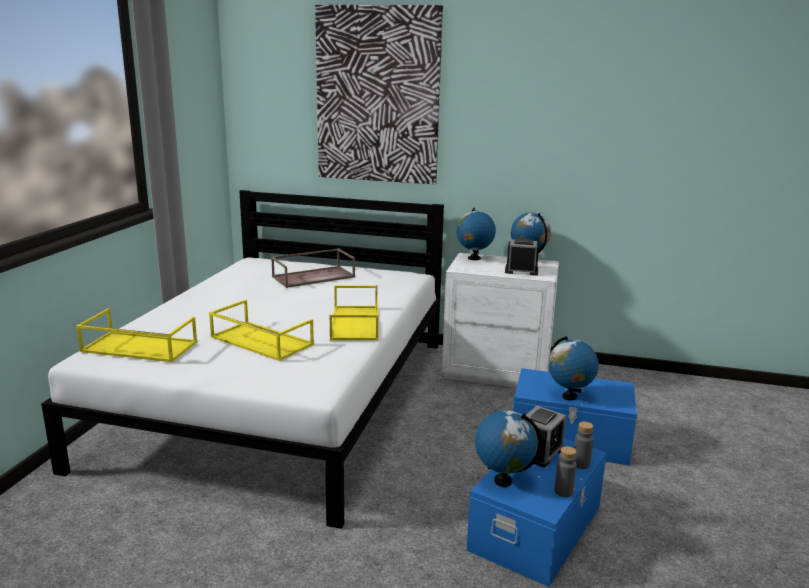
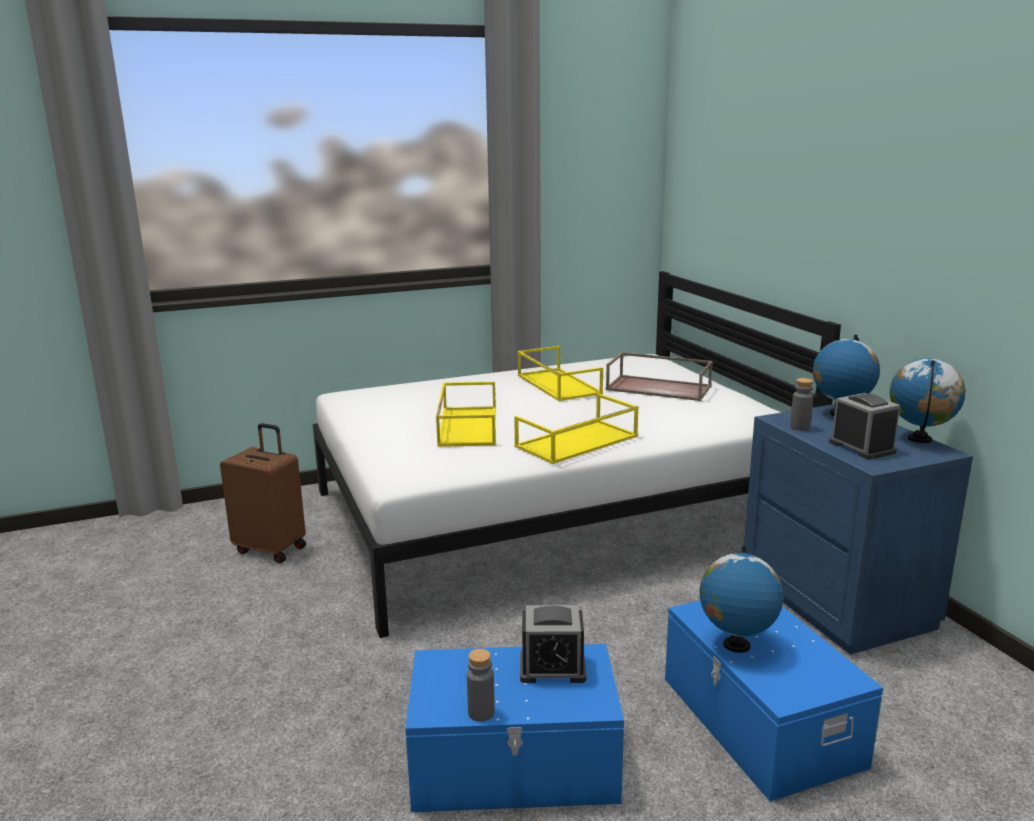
camera: 55 degrees right, 0 degrees up
yellow tray [76,308,198,362] -> yellow tray moved to [518,346,603,401]
picture [315,5,443,184] -> none
white nightstand [442,253,559,388] -> blue nightstand [744,404,973,655]
globe [475,410,543,487] -> none
grey bottle [574,422,594,469] -> grey bottle moved to [790,378,813,431]
none -> brown suitcase [220,423,306,563]

